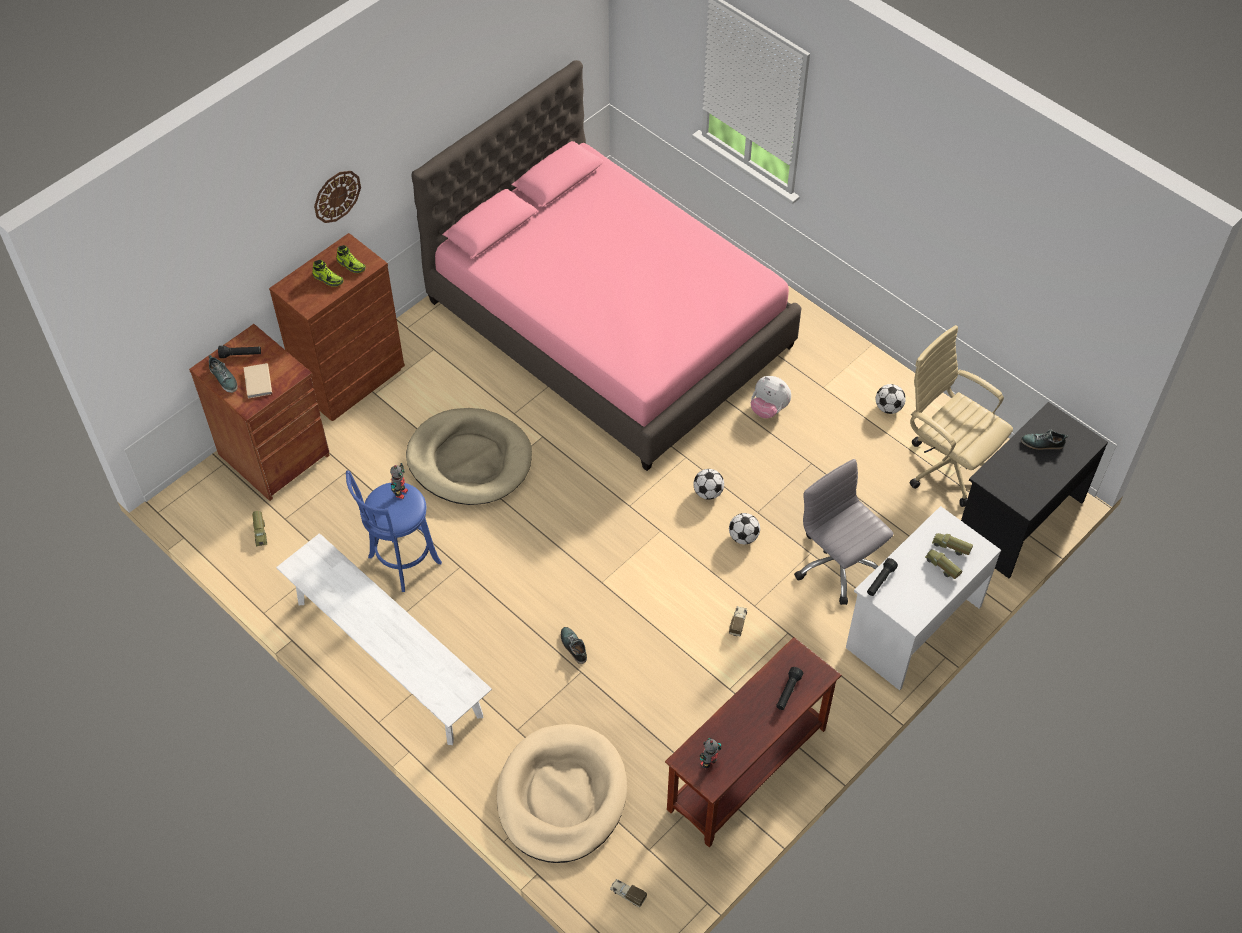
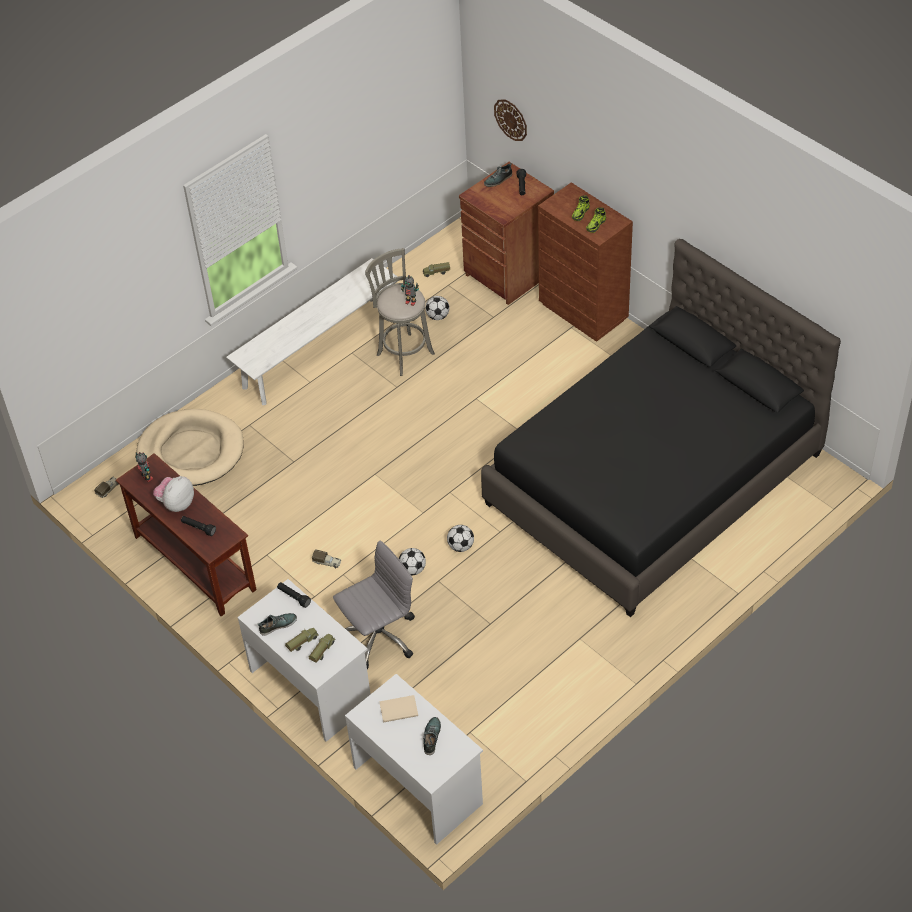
camera: 95 degrees right, 5 degrees down
beige book [244,363,272,399] -> beige book moved to [379,695,418,722]
wall clock [314,171,361,223] -> wall clock moved to [494,99,527,141]
blue stool [346,470,442,592] -> grey stool [365,248,435,376]
beige dog bed [406,408,532,505] -> none
pink bed [411,60,801,471] -> black bed [481,239,841,617]
shoe [561,627,587,664] -> shoe moved to [258,613,297,636]
plush toy [751,376,791,418] -> plush toy moved to [153,476,194,512]
football [876,384,906,414] -> football moved to [425,296,450,320]
beige office chair [909,325,1013,507] -> none
black desk [961,402,1108,578] -> white desk [345,674,483,845]

